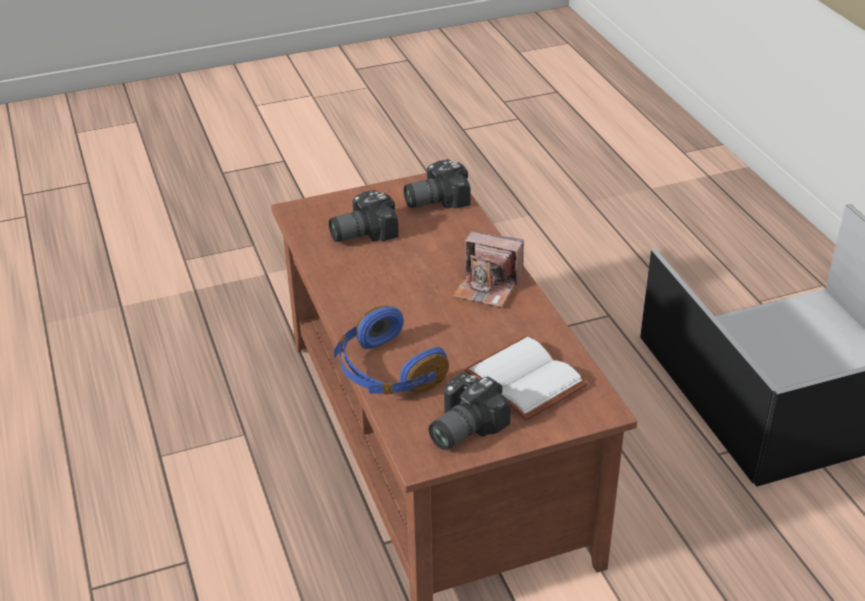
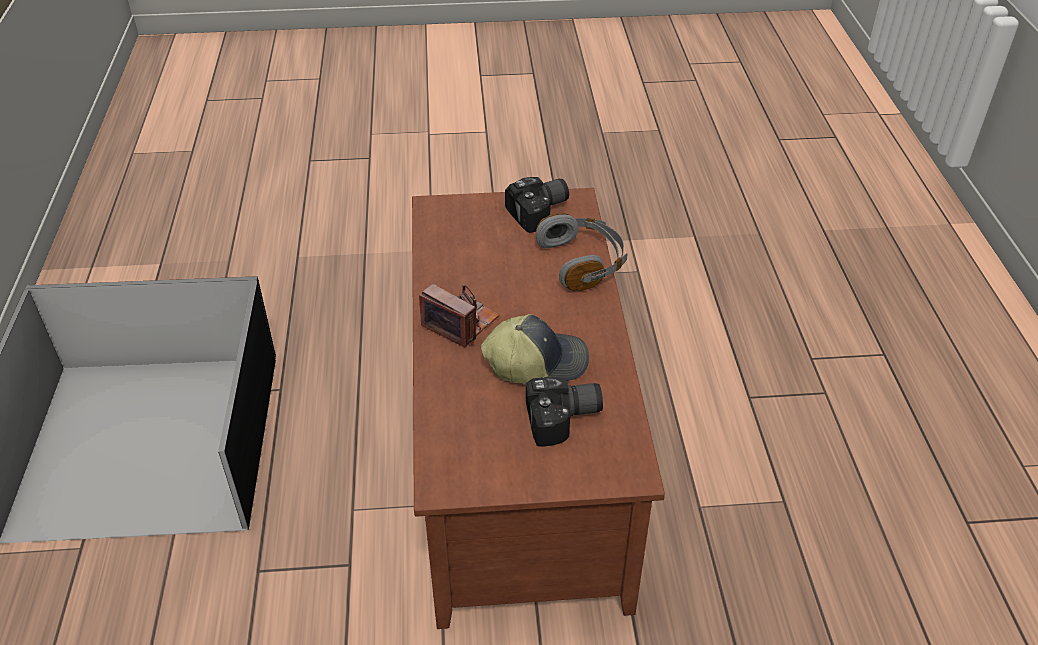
camera: 165 degrees left, 5 degrees up
blue headphones [334,305,449,394] -> grey headphones [536,213,627,291]
camera [404,159,471,209] -> none
white book [464,337,588,421] -> none
none -> cap [481,314,589,384]

